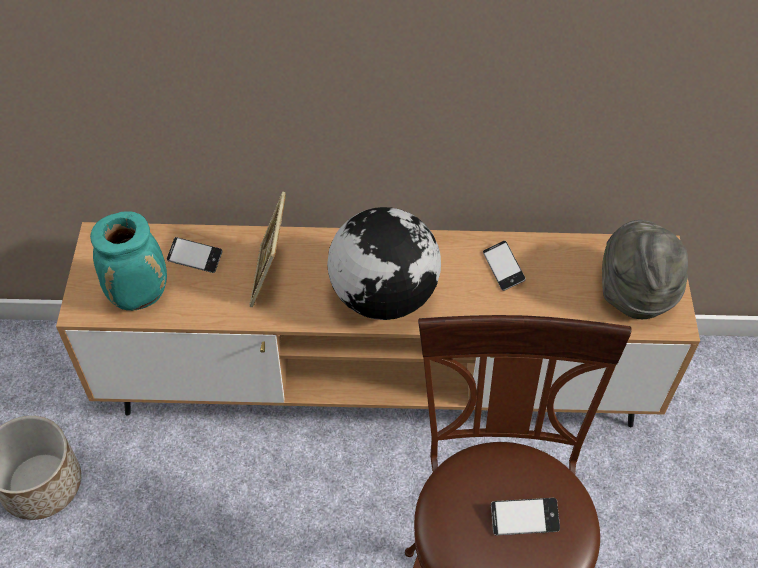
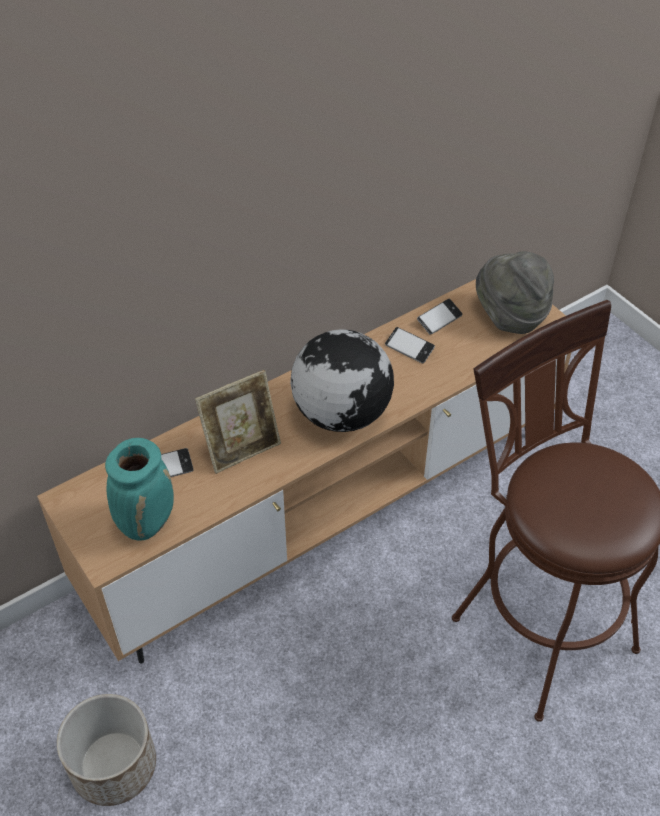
camera: 35 degrees left, 5 degrees down
picture frame [249,192,286,307] -> picture frame turned 90 degrees counterclockwise [195,370,281,474]
phone [491,498,560,536] -> phone moved to [417,299,462,335]

